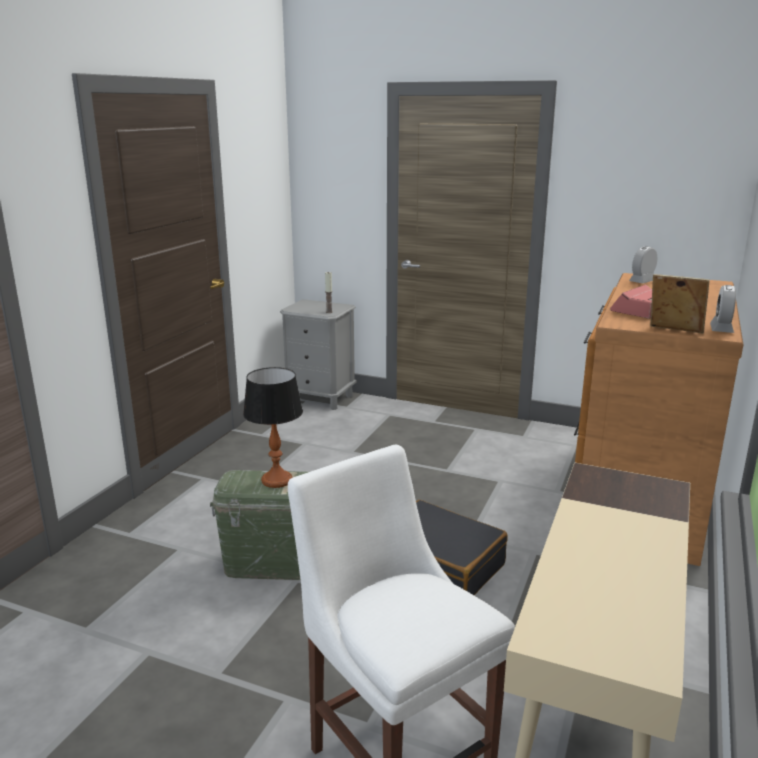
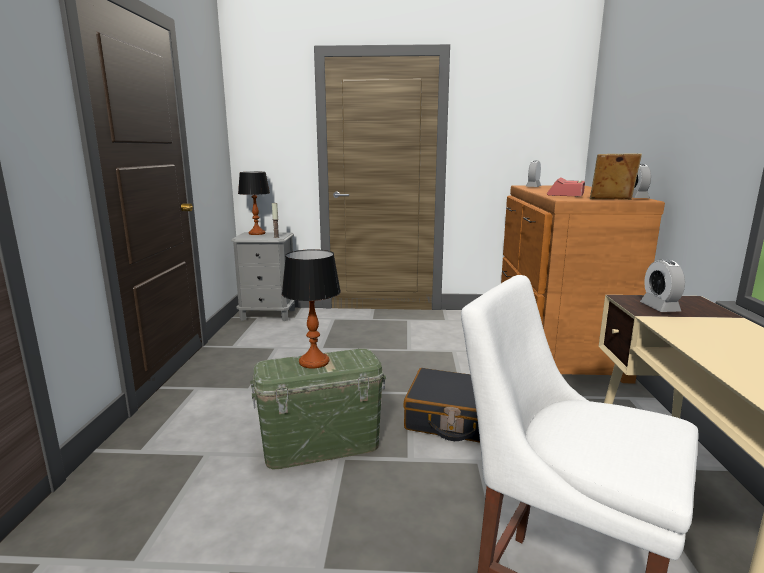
camera: 20 degrees left, 5 degrees down
none -> table lamp [238,172,270,235]
none -> alarm clock [640,259,685,312]

